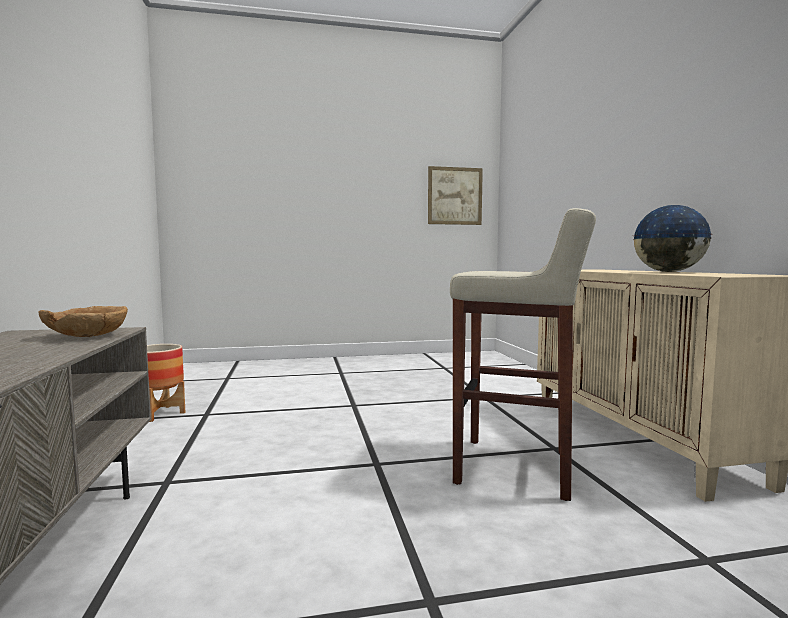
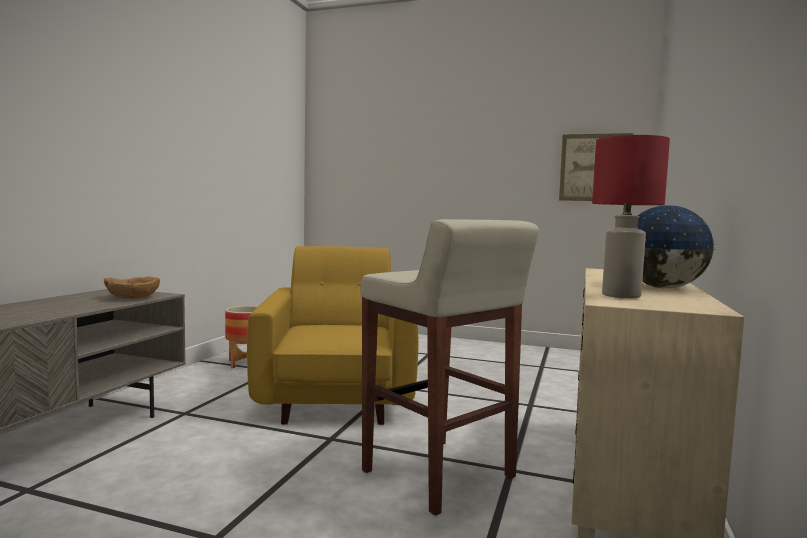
camera: 30 degrees right, 0 degrees up
none -> yellow armchair [247,246,418,425]
none -> red table lamp [592,135,670,298]

